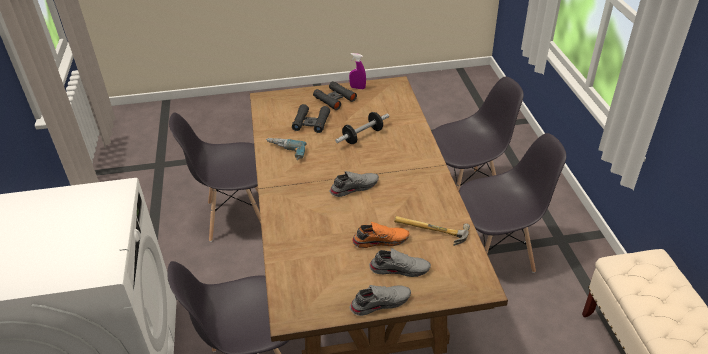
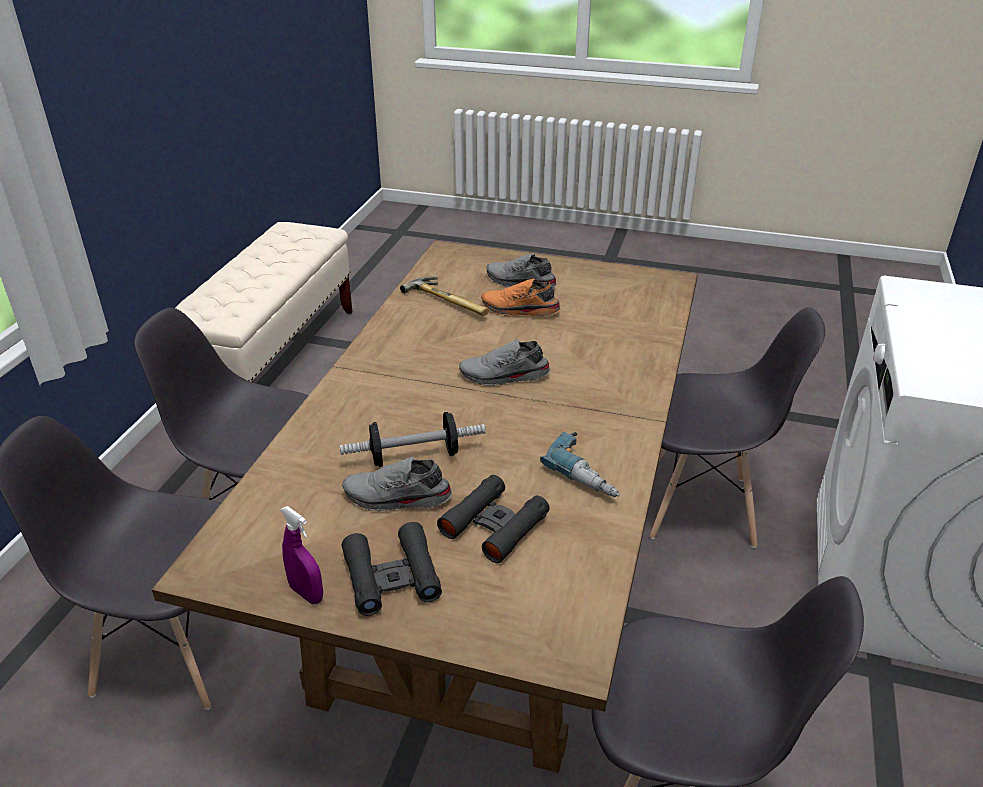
camera: 155 degrees left, 5 degrees down
grey shoe [350,285,411,316] -> grey shoe moved to [342,457,452,512]

